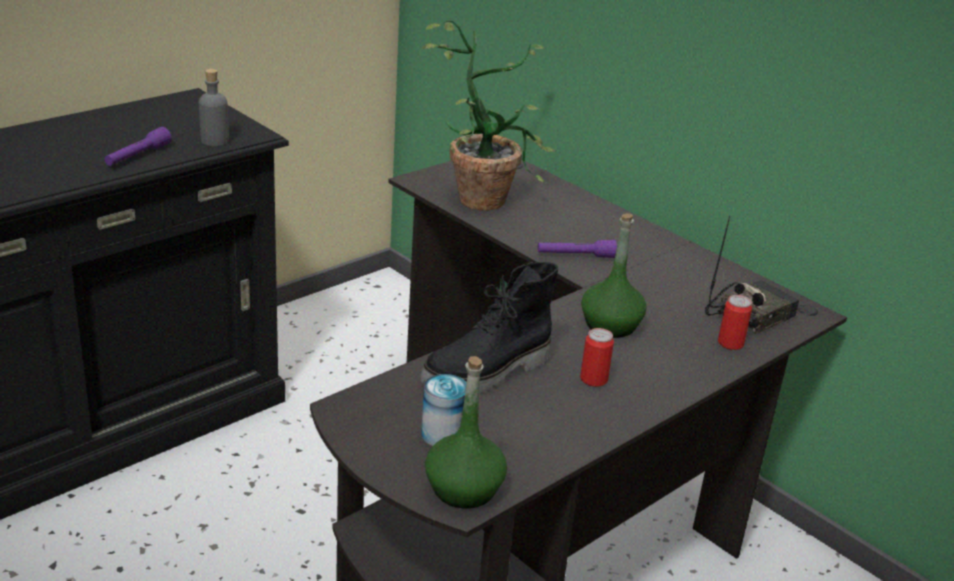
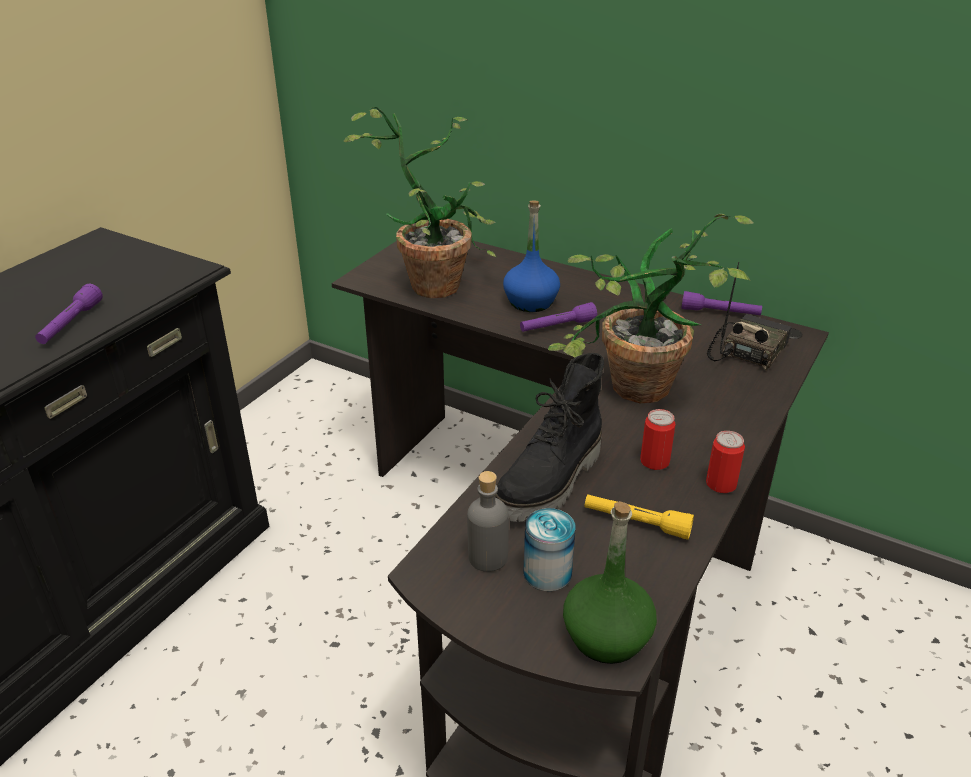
camera: 15 degrees left, 5 degrees up
grey bottle [199,69,229,146] -> grey bottle moved to [467,471,509,572]
green bottle [581,213,647,338] -> potted plant [548,214,754,403]
can [718,295,752,350] -> can moved to [706,431,745,493]
none -> blue bottle [503,200,560,312]
none -> yellow flashlight [584,494,694,540]
none -> purple flashlight [681,291,762,316]

